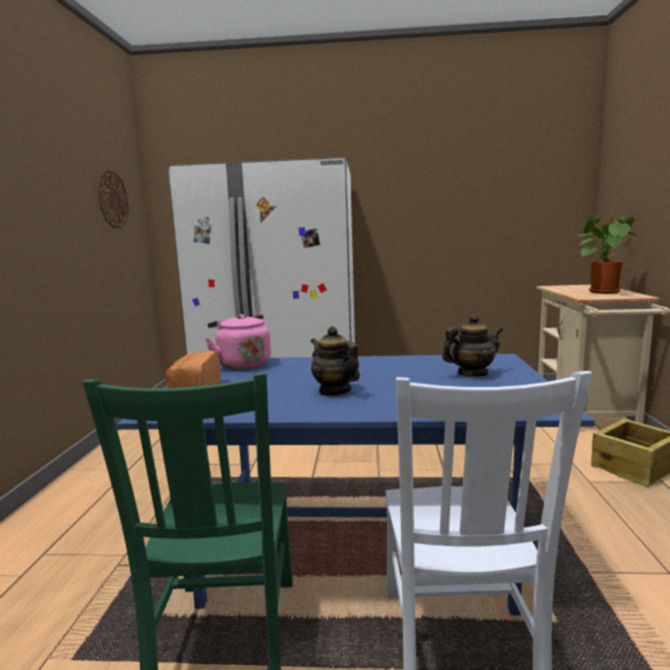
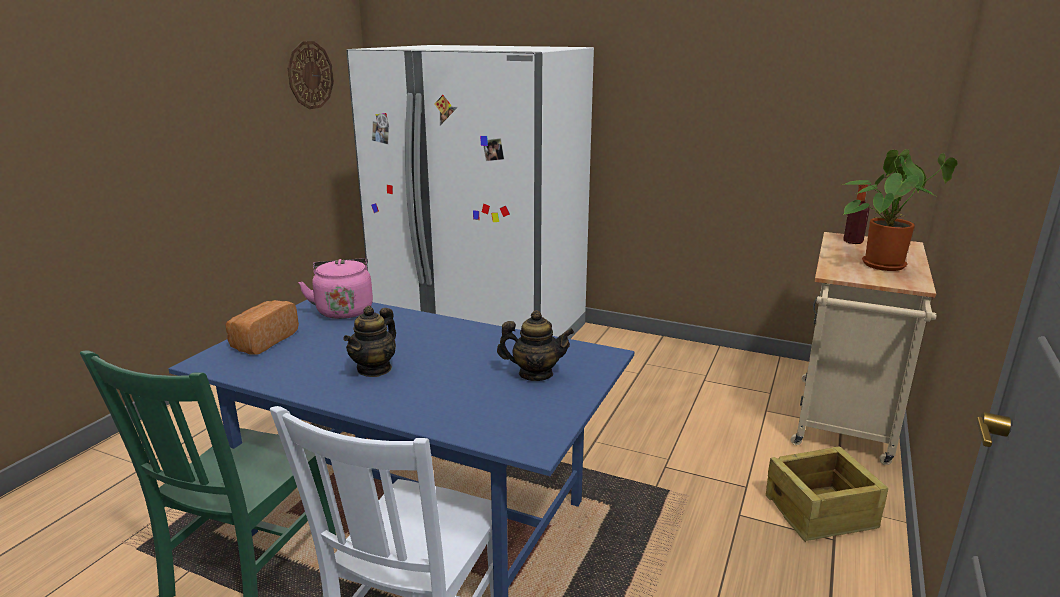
camera: 20 degrees right, 10 degrees up
teapot [311,326,360,396] -> teapot turned 135 degrees counterclockwise [343,306,396,377]
none -> bottle [843,184,869,244]

